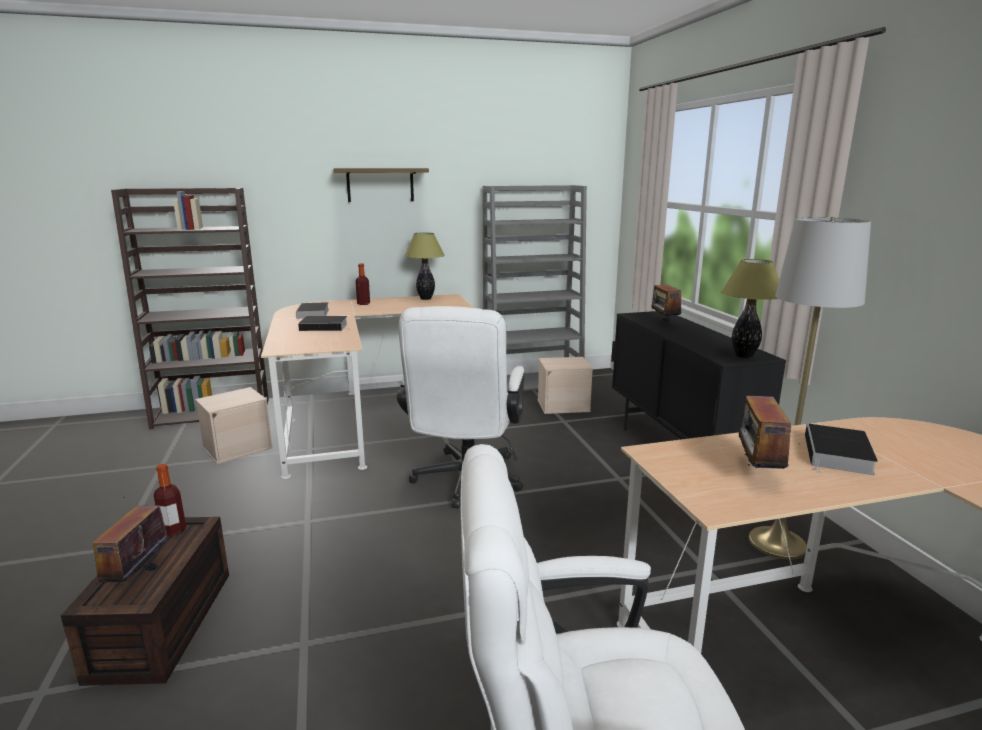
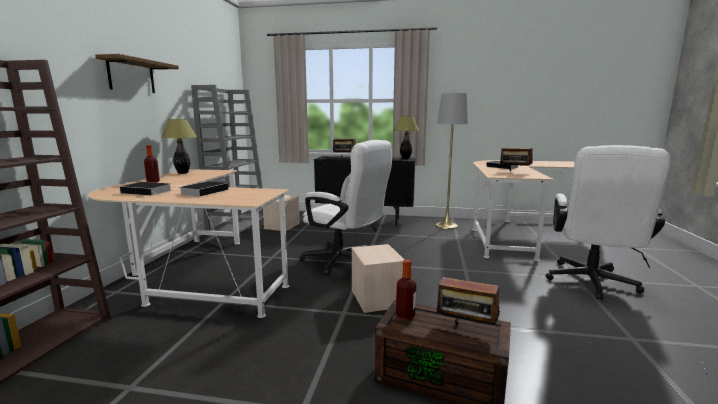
camera: 65 degrees left, 5 degrees down
beige storage box [195,387,273,464] -> beige storage box moved to [351,244,404,313]

